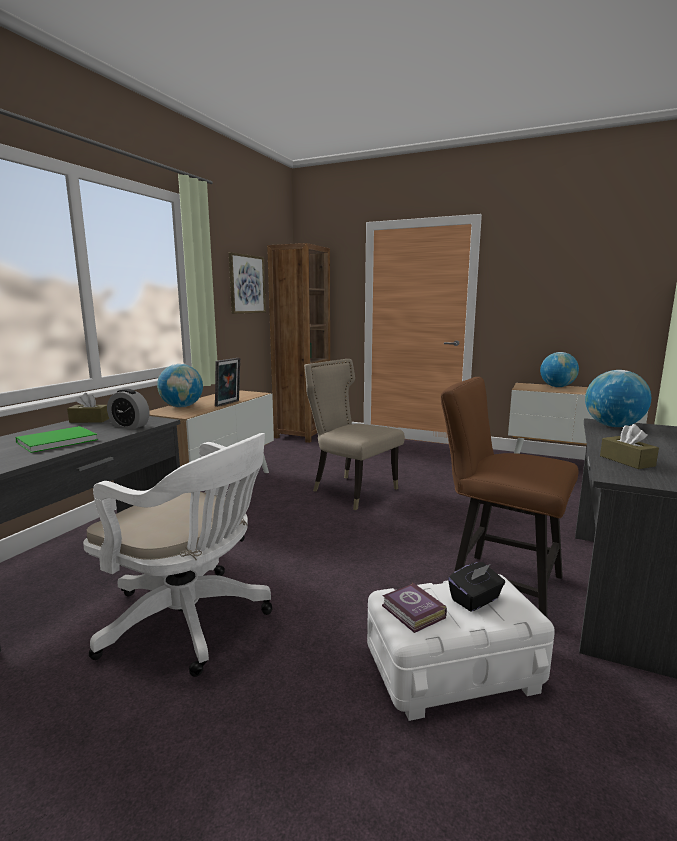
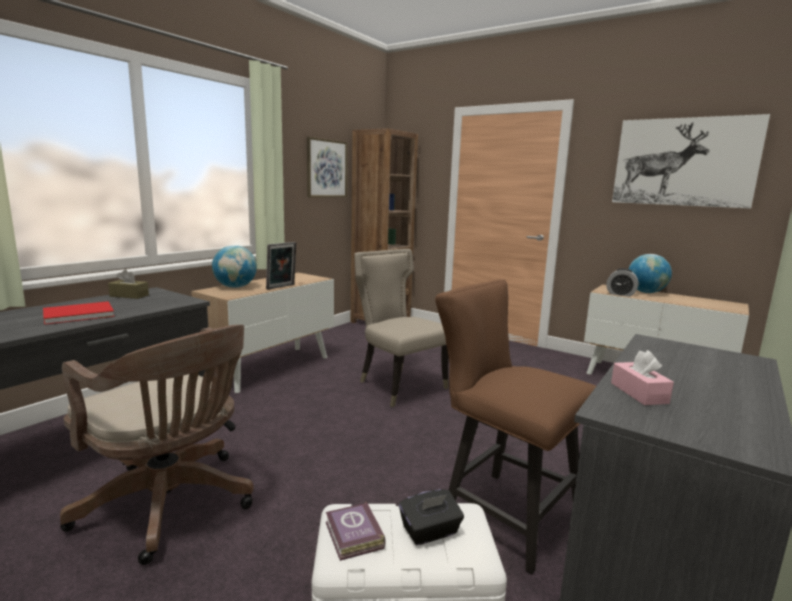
camera: 10 degrees right, 0 degrees up
green book [16,426,98,453] -> red book [43,301,114,325]
white office chair [83,433,273,677] -> brown office chair [60,325,254,565]
alarm clock [107,389,149,429] -> alarm clock moved to [606,268,639,297]
globe [585,370,651,427] -> none
brown tissue box [600,424,659,469] -> pink tissue box [611,350,674,405]
none -> picture [612,114,770,209]

